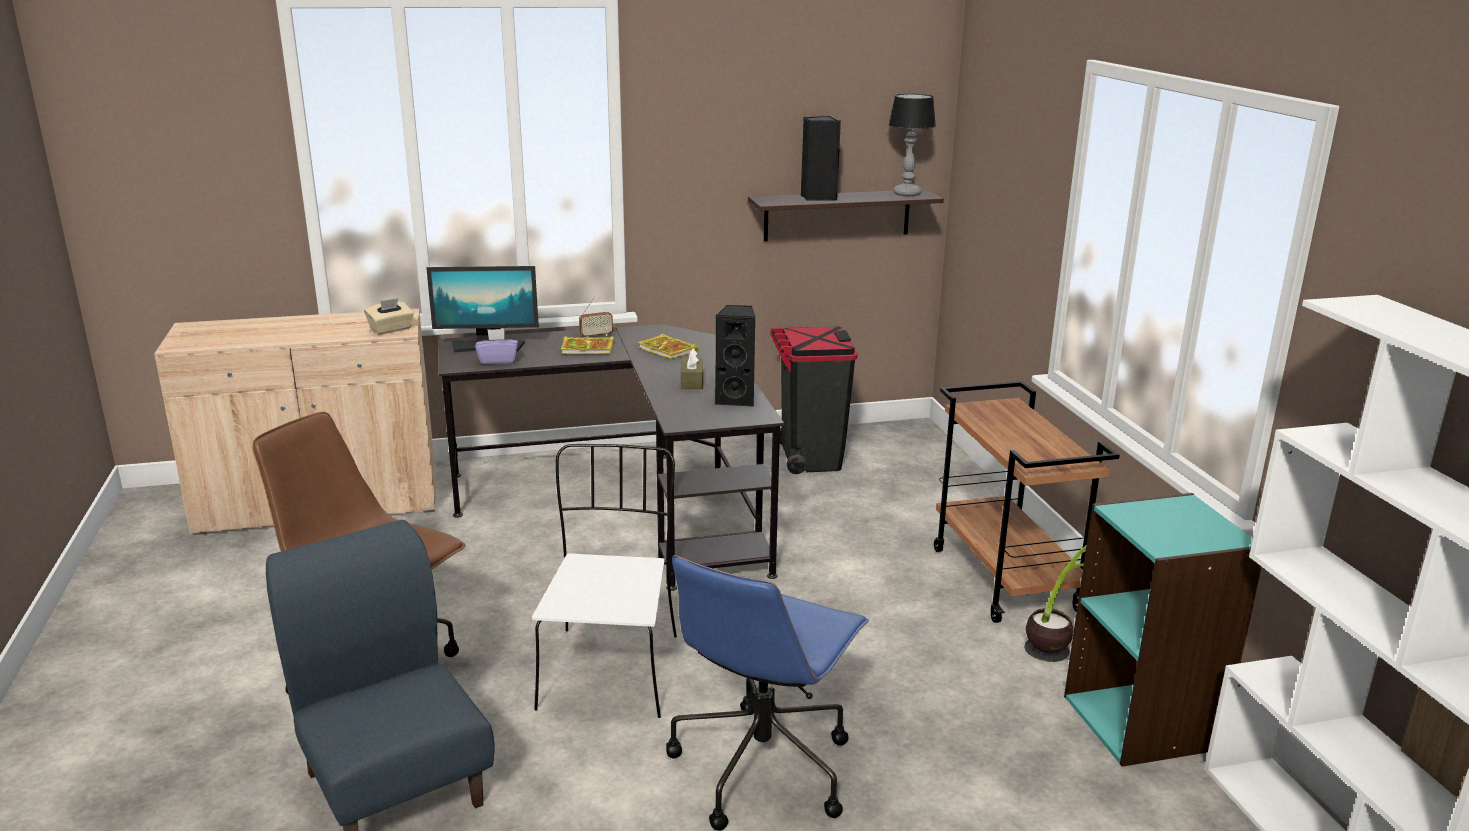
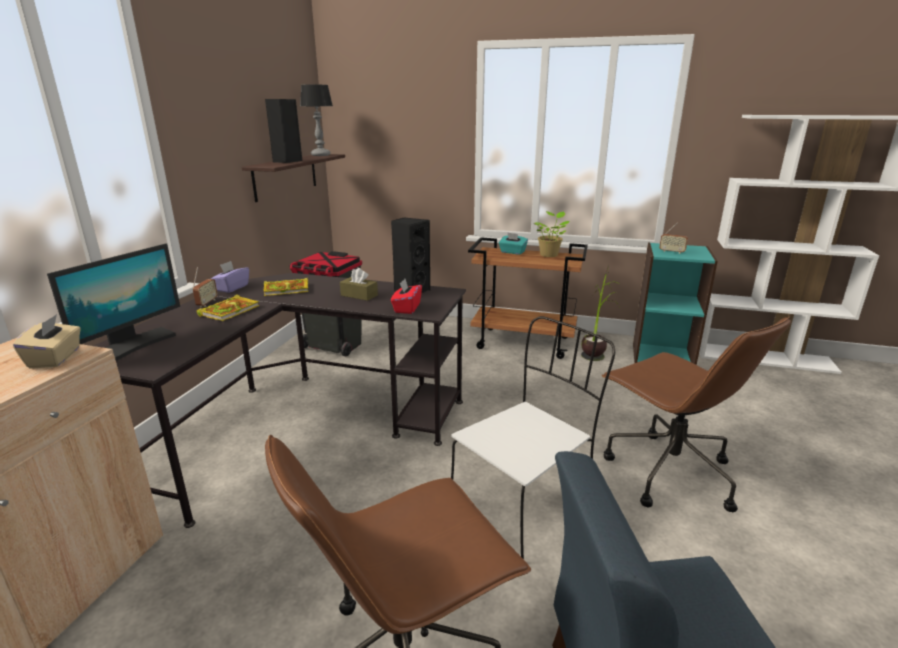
camera: 60 degrees left, 0 degrees up
purple tissue box [475,329,518,364] -> purple tissue box moved to [211,261,249,293]
white chair [532,444,677,718] -> white chair turned 105 degrees clockwise [451,316,615,559]
blue office chair [666,555,869,831] -> brown office chair [602,316,791,512]
none -> red tissue box [391,279,422,314]
none -> turquoise tissue box [499,232,528,255]
none -> potted plant [533,211,570,257]
none -> radio [659,222,688,254]

